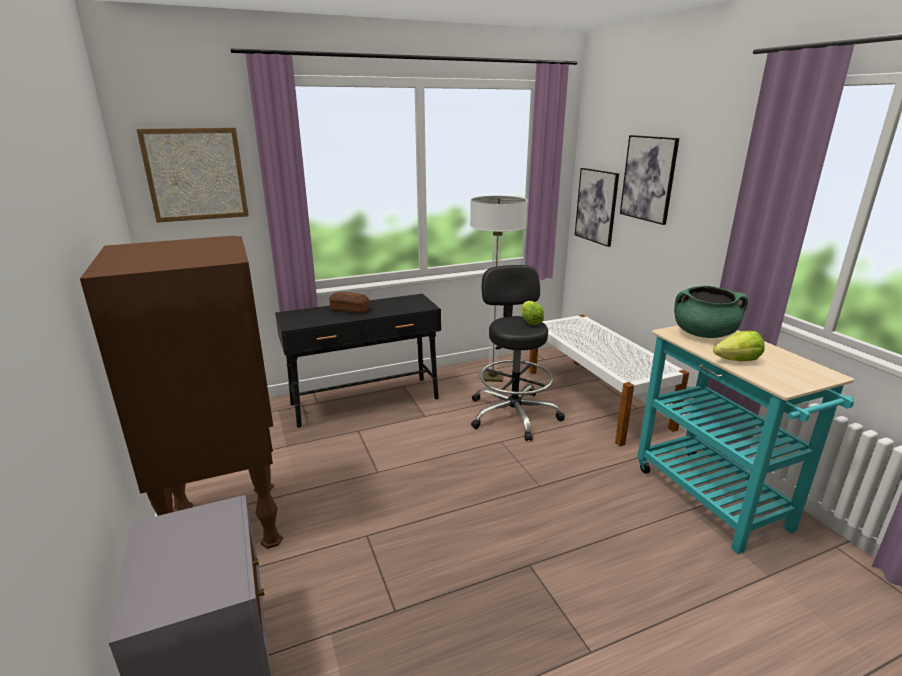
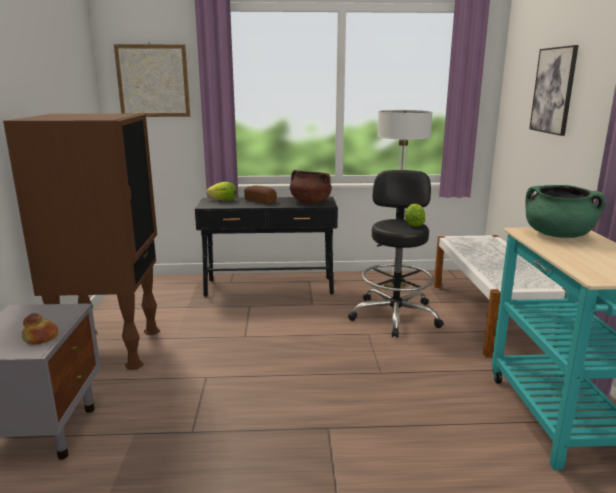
camera: 20 degrees right, 5 degrees down
picture [575,168,619,247] -> none
lettuce [713,331,765,362] -> lettuce moved to [206,182,236,201]
none -> bread [22,313,58,345]
none -> brown cooking pot [290,170,332,203]

